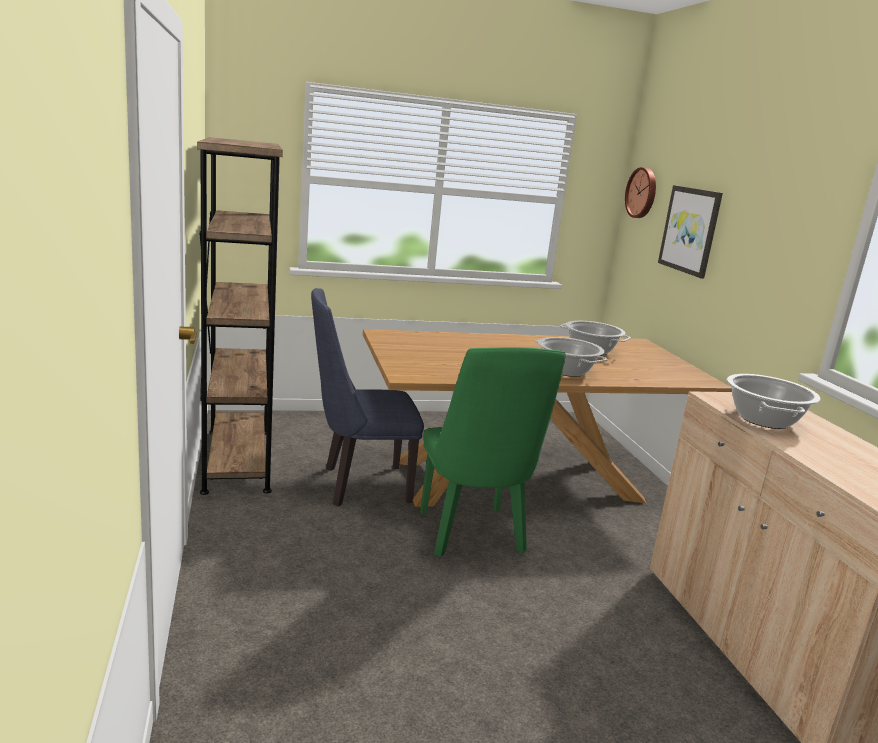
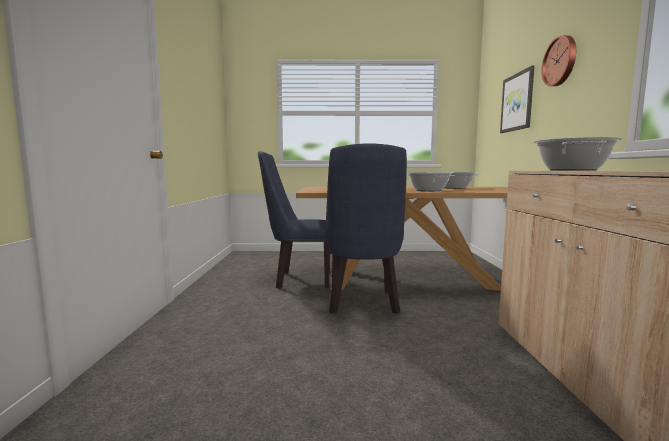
camera: 15 degrees right, 10 degrees down
brown bookcase [197,137,283,495] -> none
green chair [420,347,566,557] -> blue chair [325,143,407,314]
wall clock [625,167,656,218] -> wall clock moved to [542,35,576,86]

